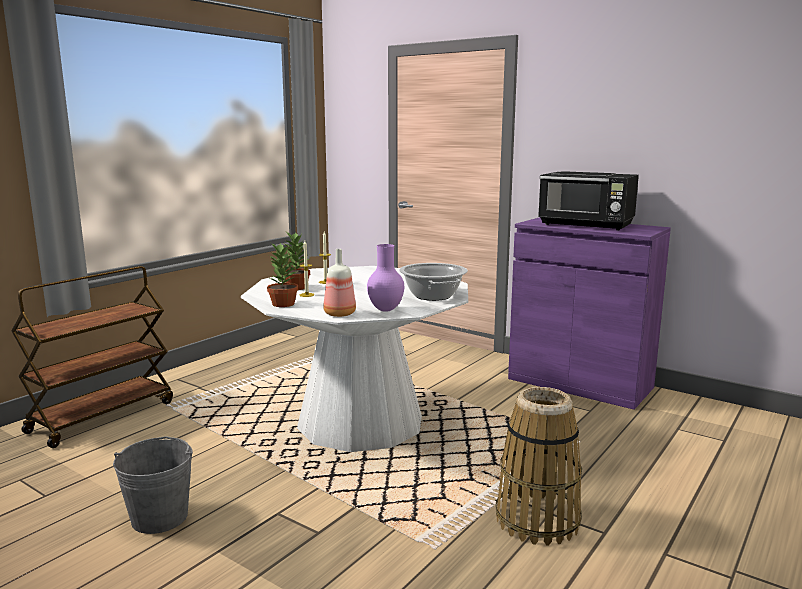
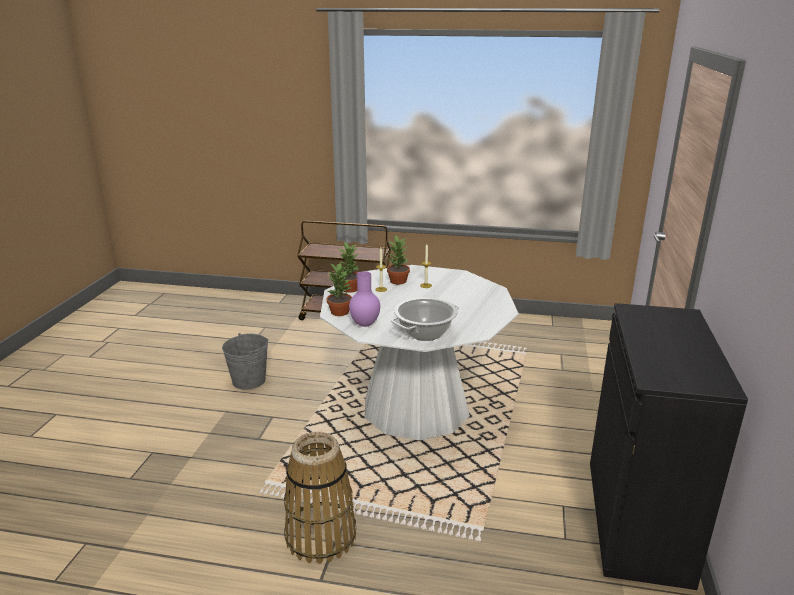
camera: 65 degrees right, 10 degrees up
bottle [323,249,356,317] -> potted plant [327,263,352,316]
purple cabinet [508,217,671,410] -> black cabinet [590,303,748,590]
black microwave [538,171,639,230] -> none

